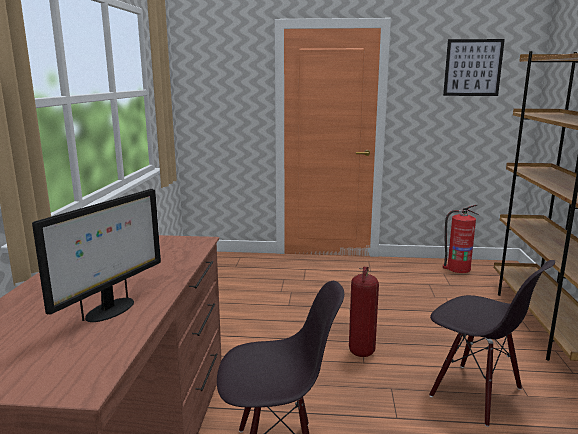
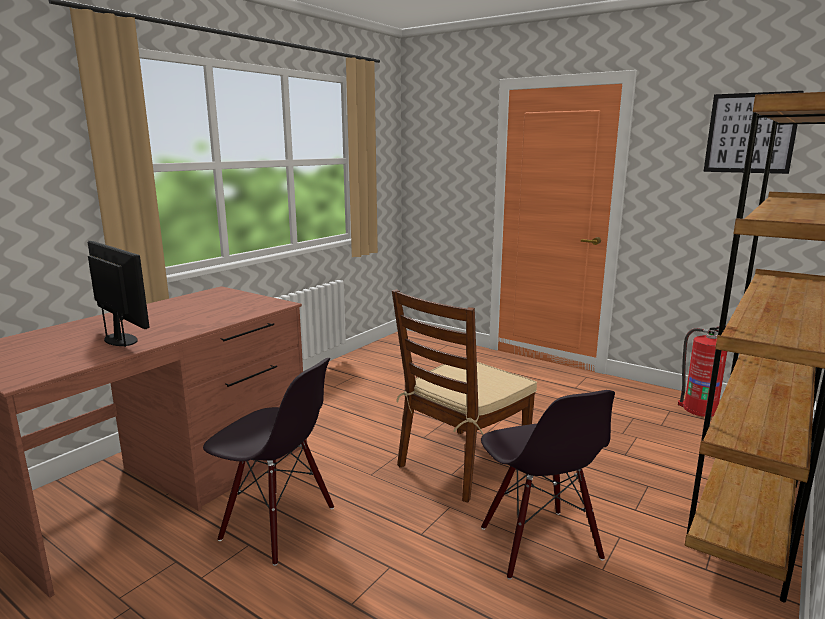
camera: 30 degrees right, 0 degrees up
monitor [32,189,161,322] -> monitor turned 105 degrees counterclockwise [88,241,150,347]
fire extinguisher [349,266,379,357] -> brown chair [392,289,537,502]

